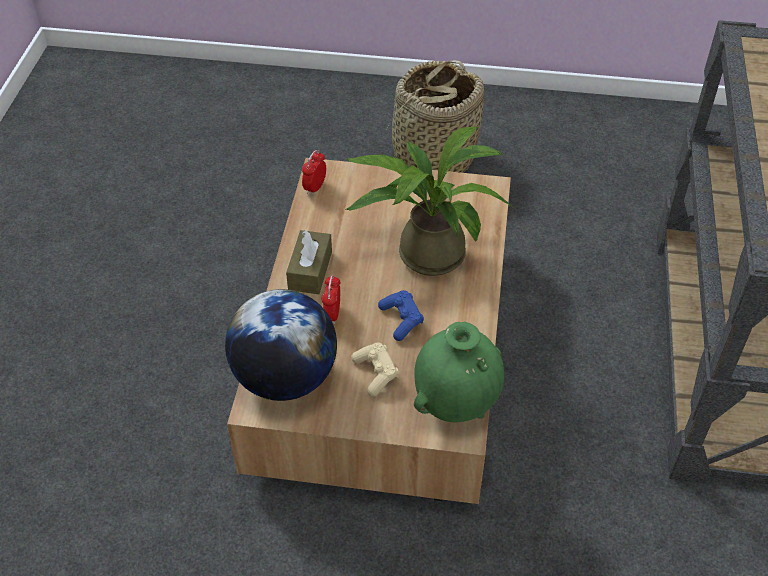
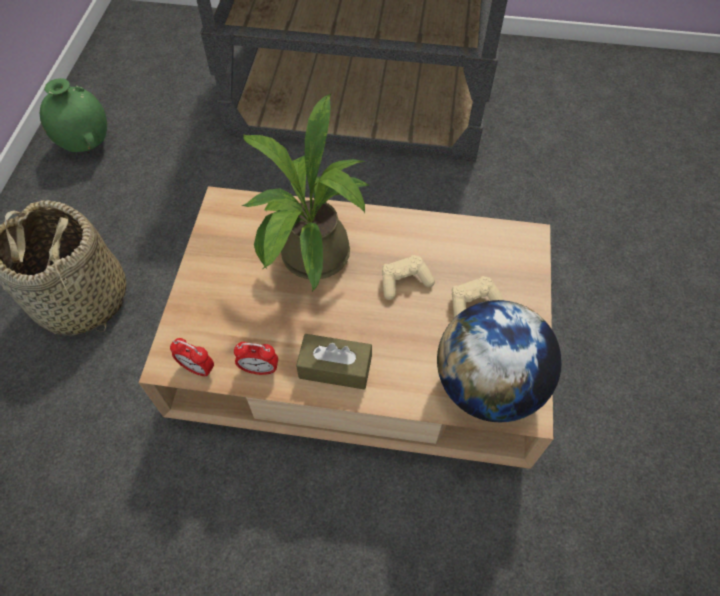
camera: 90 degrees left, 10 degrees up
alarm clock [322,275,341,324] -> alarm clock moved to [234,342,278,375]
blue game controller [378,290,424,341] -> beige game controller [382,255,435,300]
green vase [414,322,504,422] -> green vase moved to [40,78,107,152]

